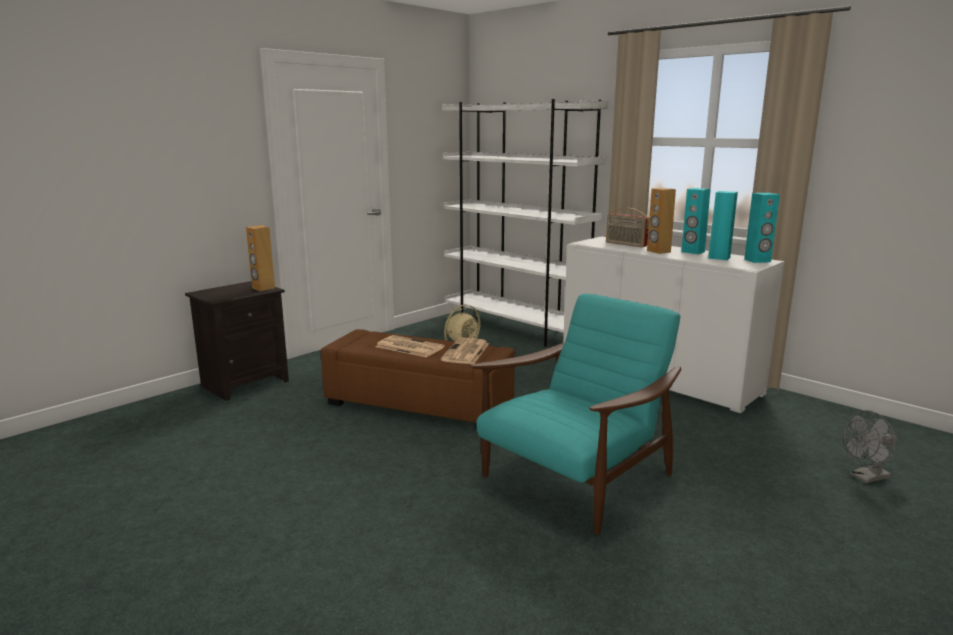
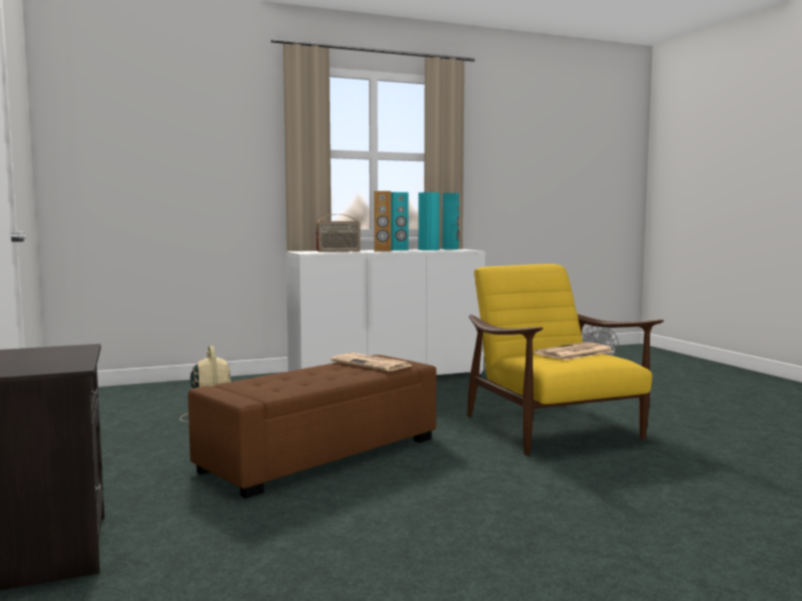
camera: 65 degrees left, 10 degrees down
brown speaker [246,225,275,291] -> none
newspaper [376,335,444,357] -> newspaper moved to [534,342,614,360]
white bookcase [442,99,608,346] -> none
turquoise armchair [470,294,681,535] -> yellow armchair [467,264,664,455]

